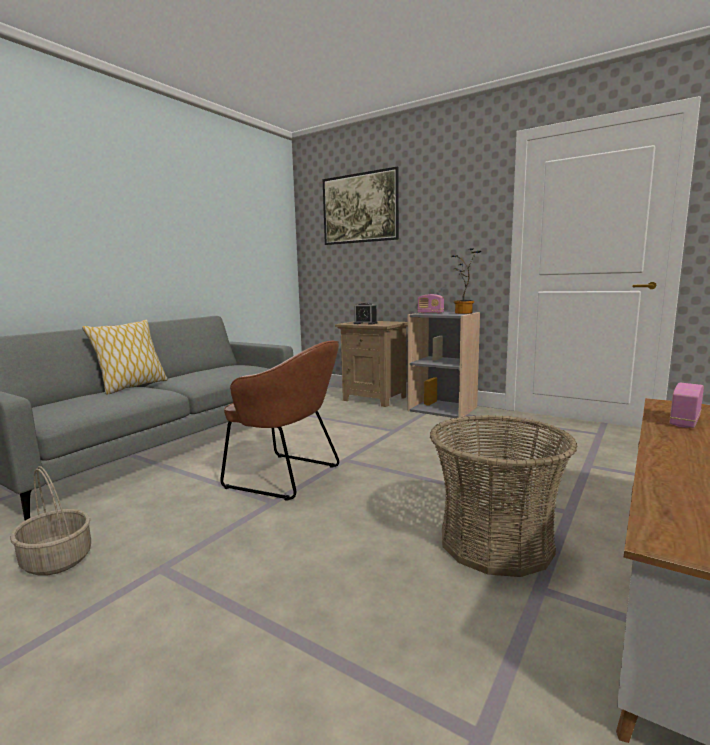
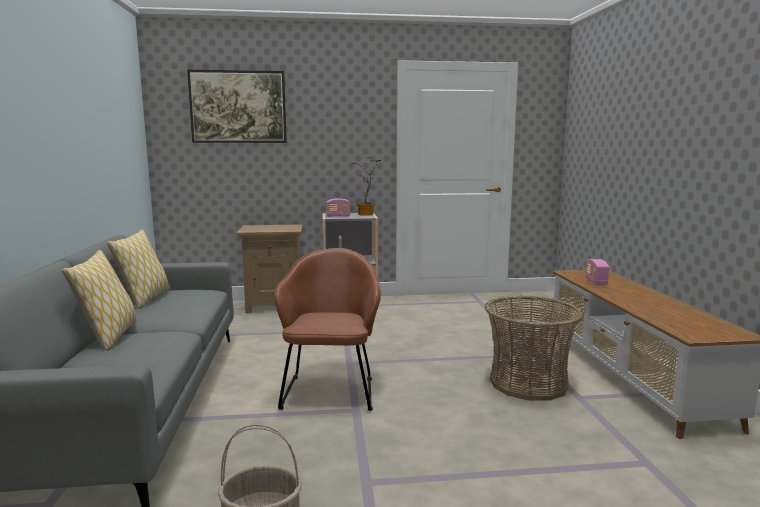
camera: 40 degrees left, 0 degrees up
brown armchair [220,341,339,501] -> brown armchair turned 75 degrees counterclockwise [274,248,381,411]
alarm clock [354,302,377,325] -> none
none -> pillow [107,229,170,309]

